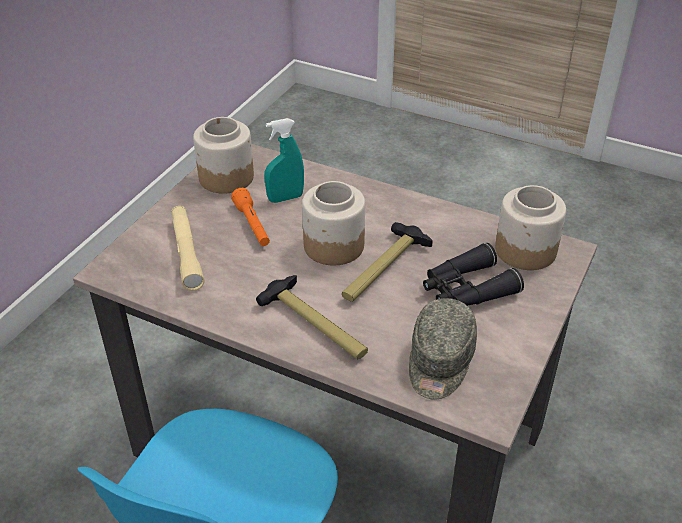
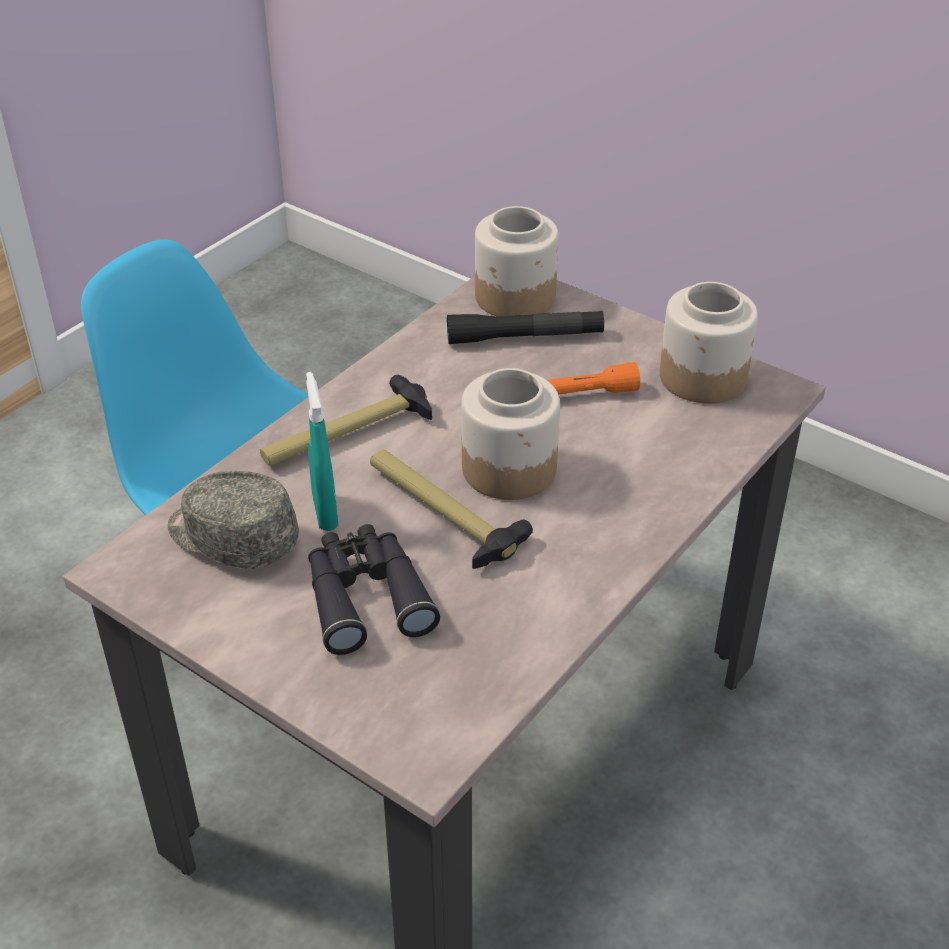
camera: 100 degrees right, 0 degrees up
beige flashlight [171,206,205,291] -> black flashlight [447,311,604,344]
turquoise spray bottle [265,118,304,203] -> turquoise spray bottle moved to [306,372,338,531]
jar [495,185,566,270] -> jar moved to [475,206,559,316]

